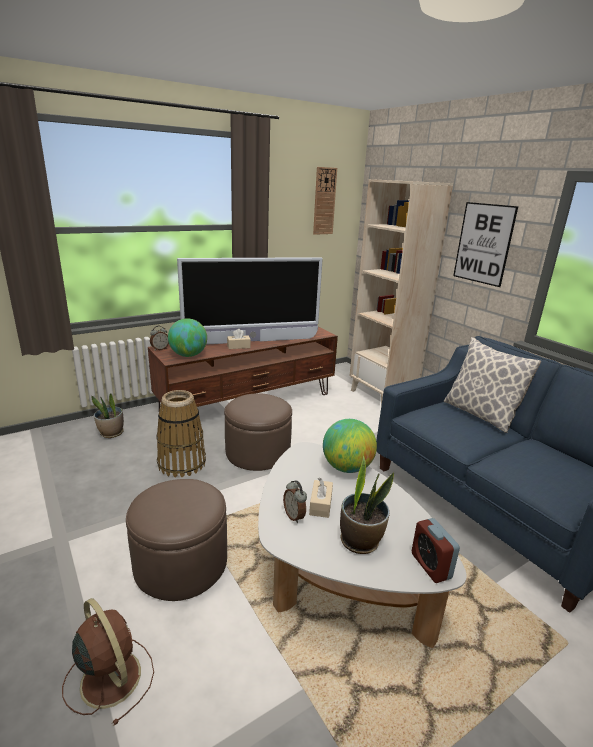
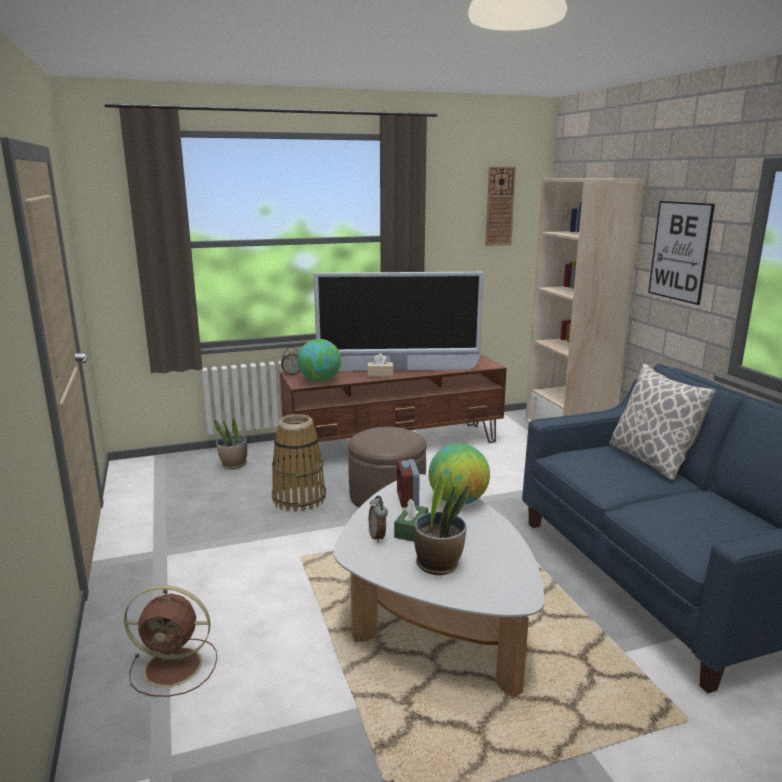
camera: 15 degrees right, 5 degrees down
brown fan [62,598,154,725] -> brown fan turned 120 degrees clockwise [124,585,217,697]
brown ottoman [126,479,227,601] -> none
beige tissue box [309,478,333,518] -> green tissue box [394,499,428,542]
alarm clock [412,518,460,583] -> alarm clock moved to [397,459,420,508]

